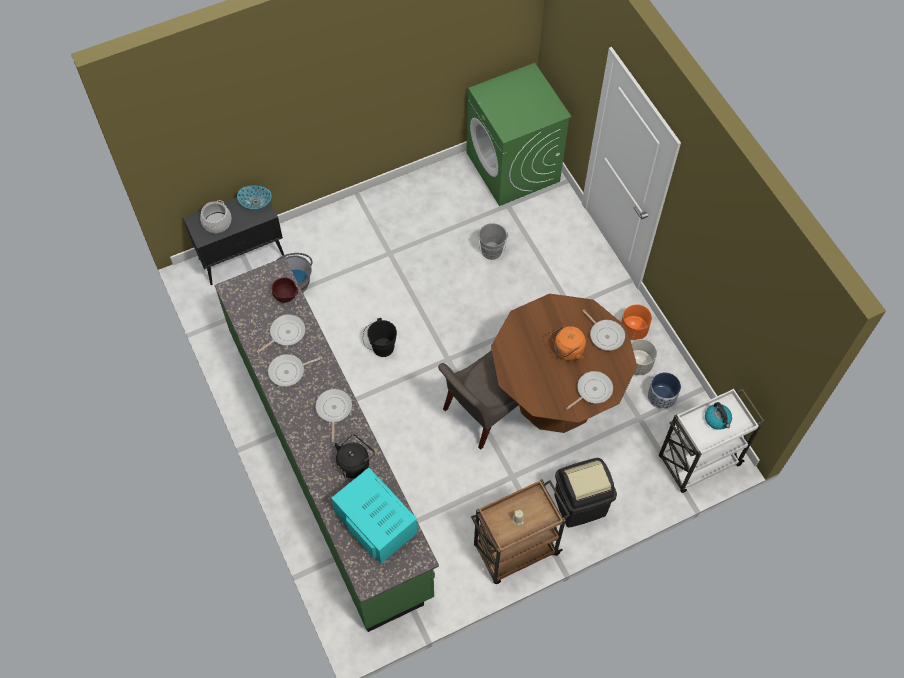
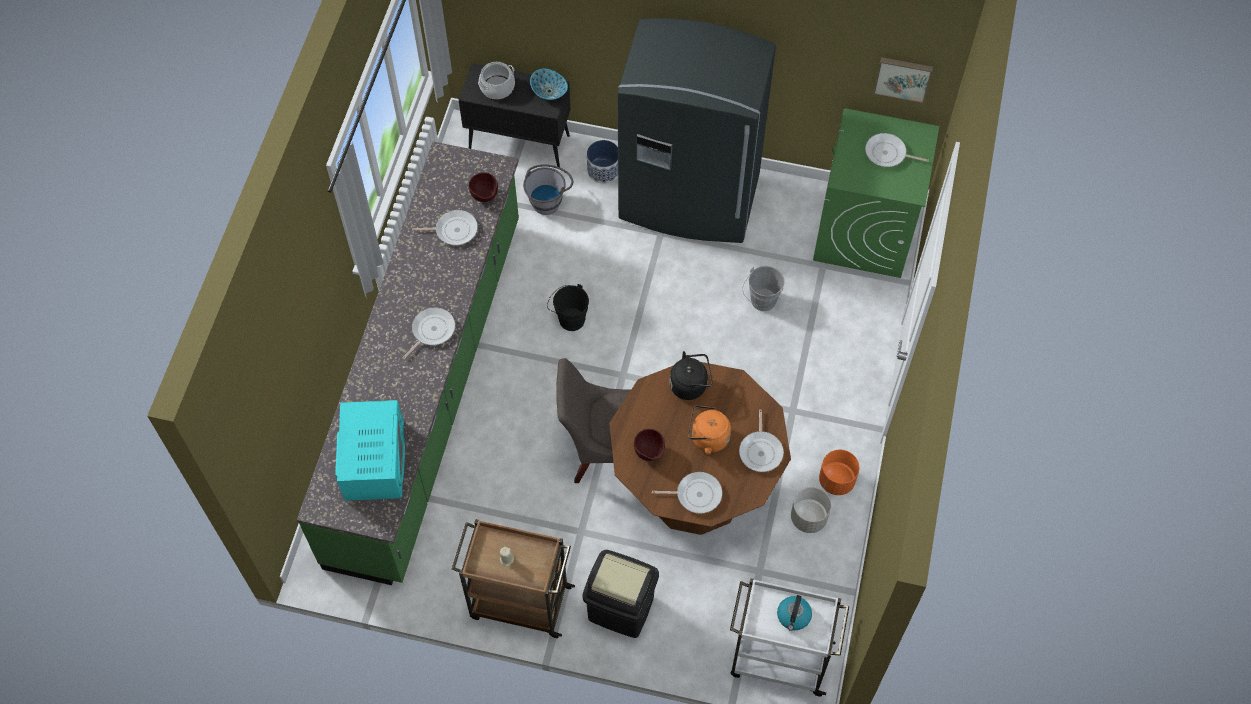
camera: 40 degrees right, 0 degrees up
frying pan [268,354,323,387] -> frying pan moved to [865,133,929,167]
black kettle [335,434,375,478] -> black kettle moved to [670,351,713,400]
planter [648,372,681,409] -> planter moved to [587,140,618,184]
none -> grey fridge [618,18,776,243]
none -> brown bowl [634,429,665,461]
none -> picture [873,57,933,104]

